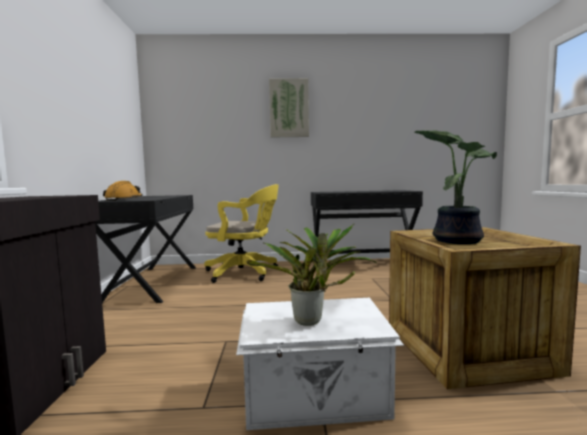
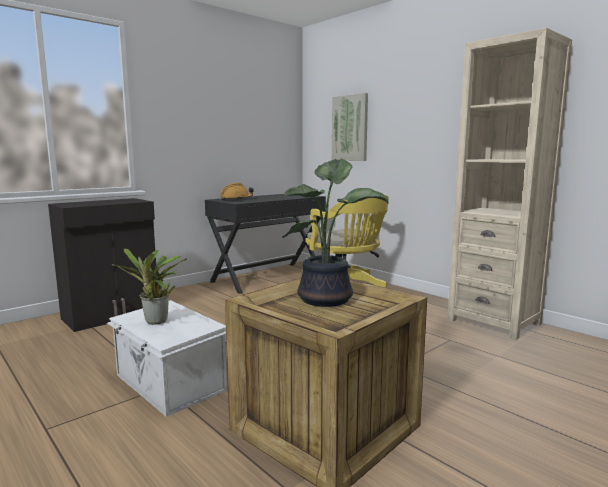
camera: 50 degrees right, 5 degrees up
picture [269,78,309,138] -> picture moved to [332,93,368,161]
black desk [311,190,423,259] -> beige bookcase [447,28,572,340]

